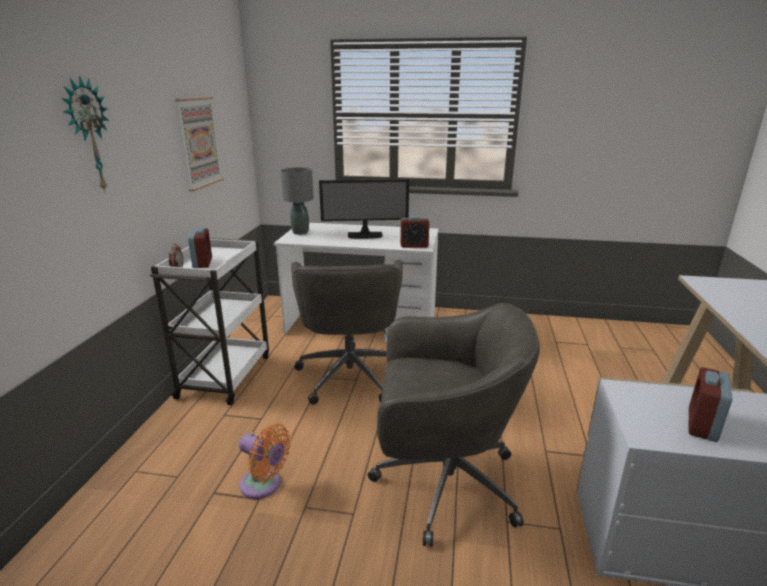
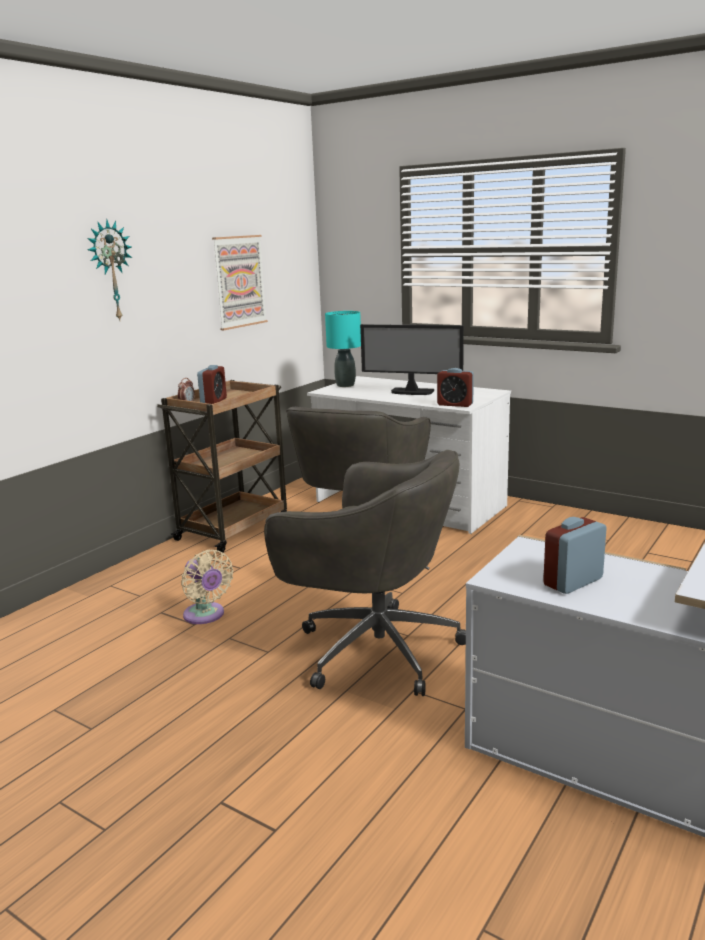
camera: 25 degrees right, 5 degrees down
white cart [150,238,269,405] -> brown cart [157,380,287,553]
orange fan [239,424,291,499] -> beige fan [181,550,234,624]
grey table lamp [281,167,314,235] -> turquoise table lamp [325,311,361,387]

